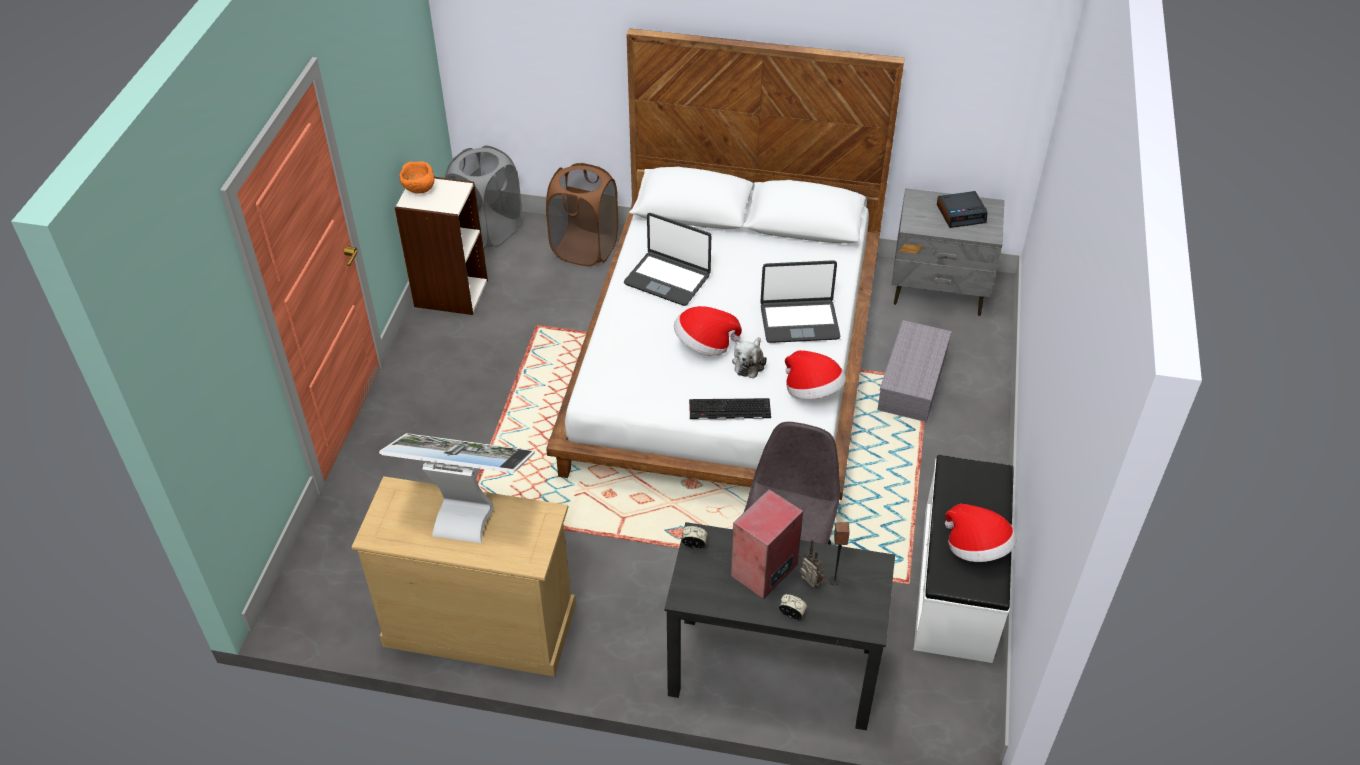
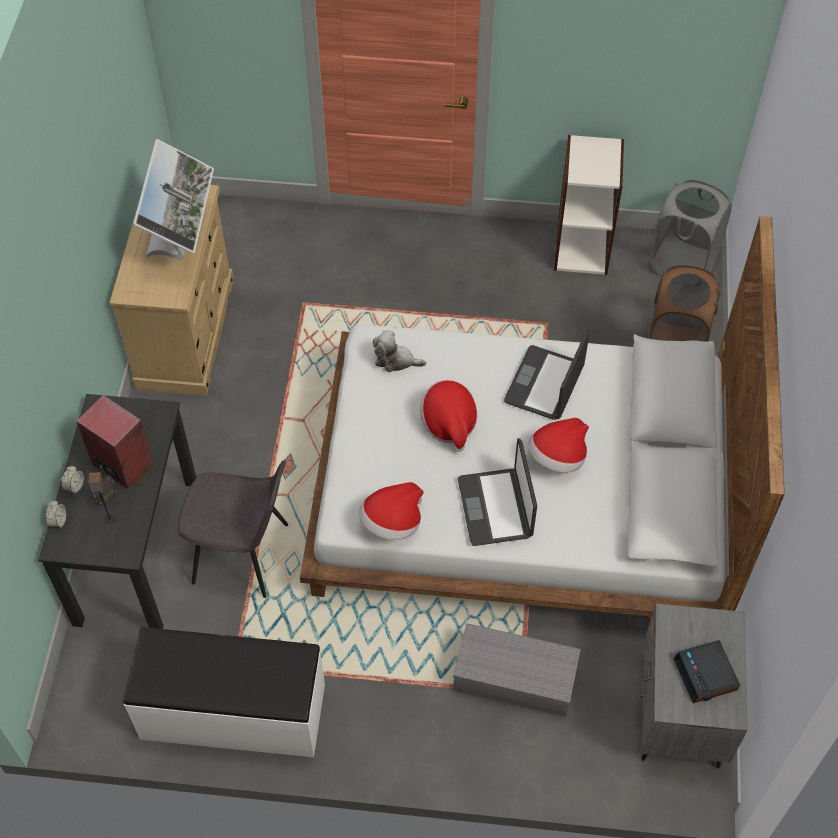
camera: 85 degrees right, 10 degrees up
orange bowl [399,162,434,194] -> none
alarm clock [682,526,708,548] -> alarm clock moved to [45,501,66,528]
keyboard [689,398,771,420] -> none
plush toy [732,337,767,378] -> plush toy moved to [373,330,427,372]
hat [945,504,1017,562] -> hat moved to [528,418,589,473]

